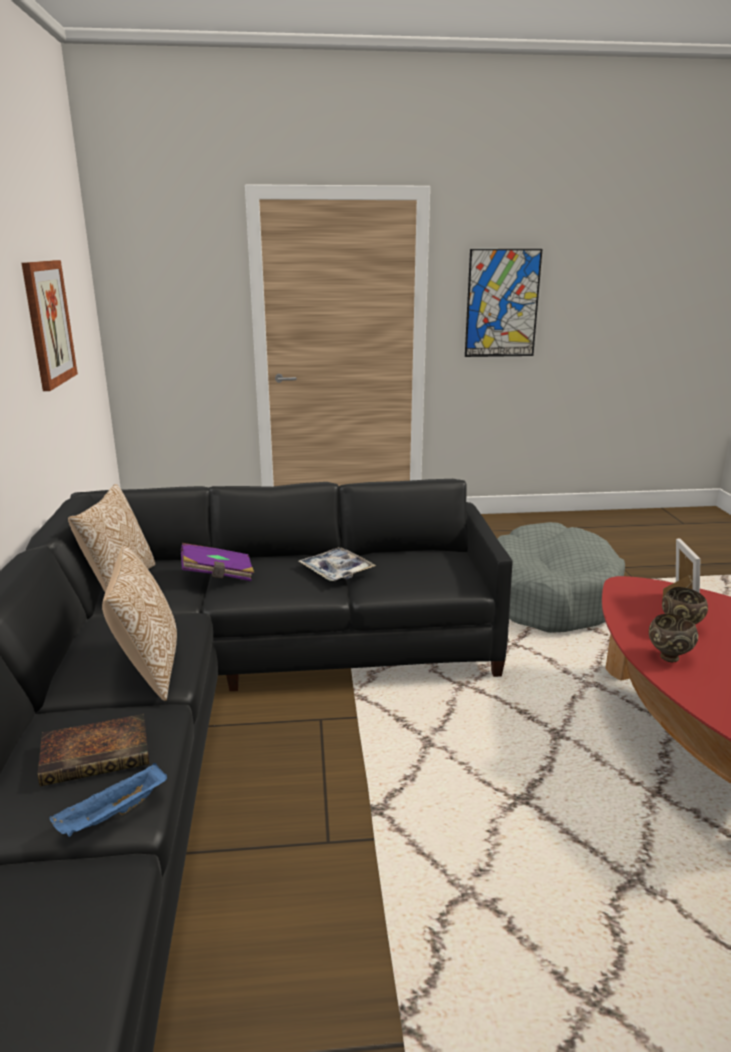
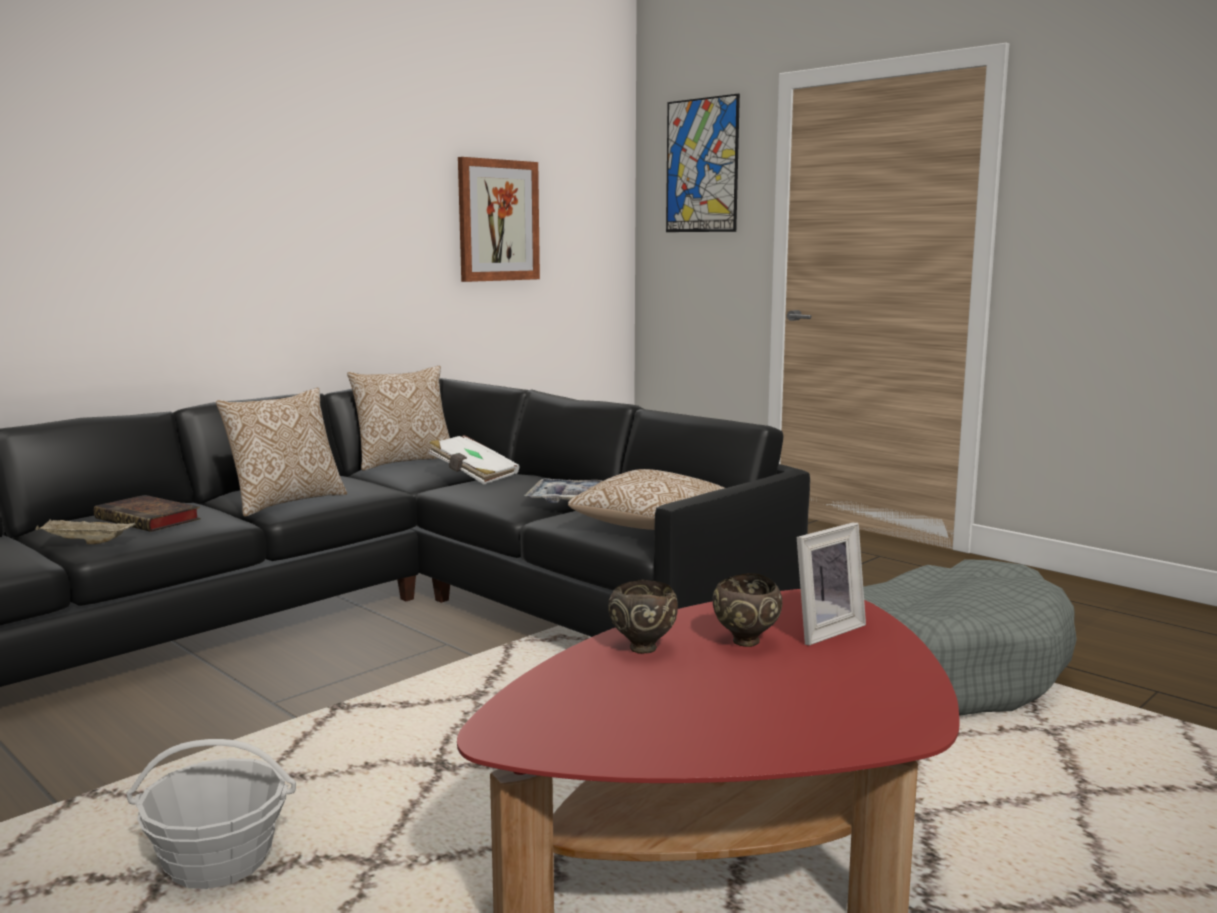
camera: 50 degrees right, 10 degrees down
blue tray [49,763,167,837] -> beige tray [35,520,136,544]
purple book [181,543,254,581] -> white book [429,435,520,485]
picture [465,249,542,357] -> picture moved to [666,94,740,232]
none -> basket [126,739,296,889]
none -> pillow [568,469,724,530]

